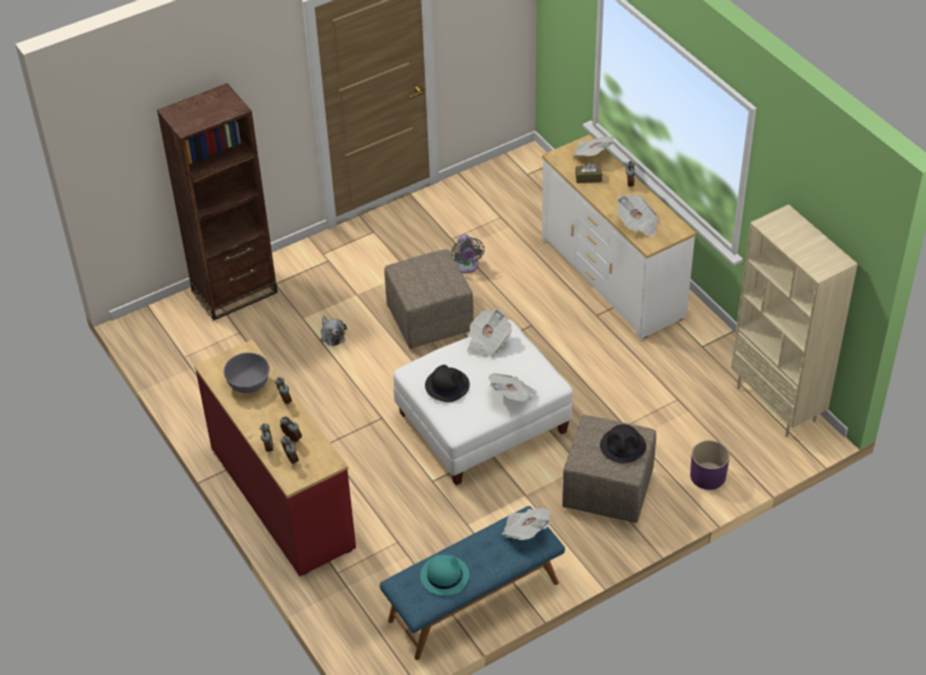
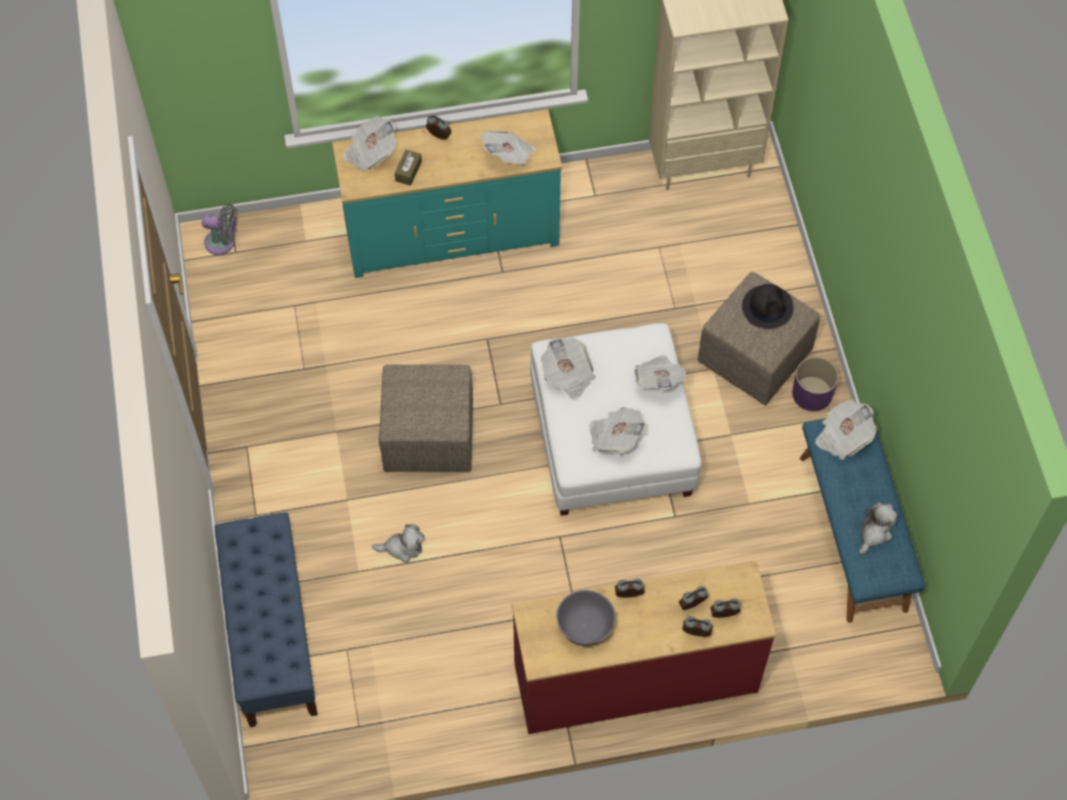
camera: 70 degrees left, 15 degrees up
brown bookcase [157,83,278,321] -> blue bench [215,512,318,727]
turquoise hat [420,555,469,596] -> plush toy [859,502,897,555]
black hat [425,365,470,402] -> newspaper [589,407,646,454]
grey fan [451,234,485,273] -> grey fan moved to [202,204,238,255]
white dresser [542,134,696,339] -> turquoise dresser [332,109,562,278]
purple planter [690,440,730,490] -> purple planter moved to [792,357,838,411]

